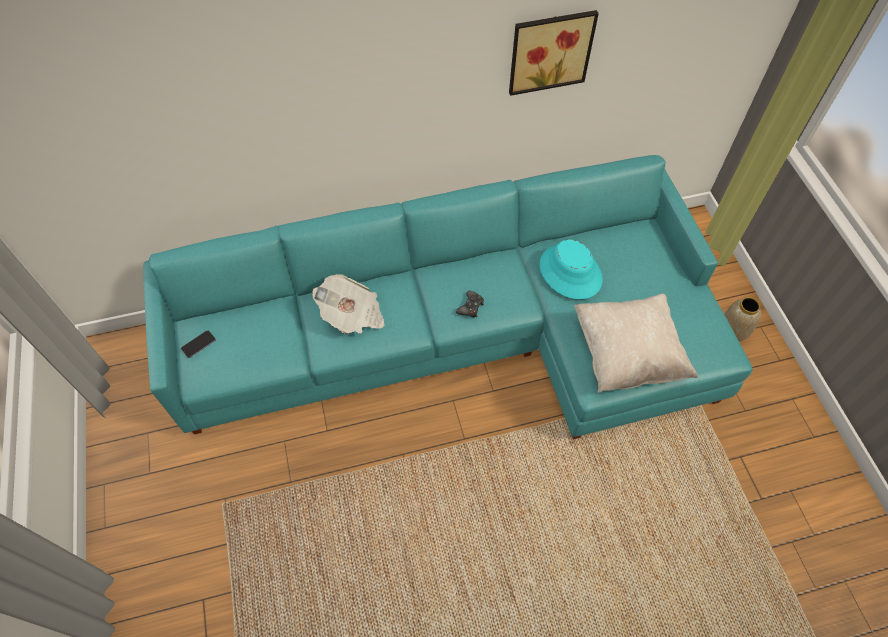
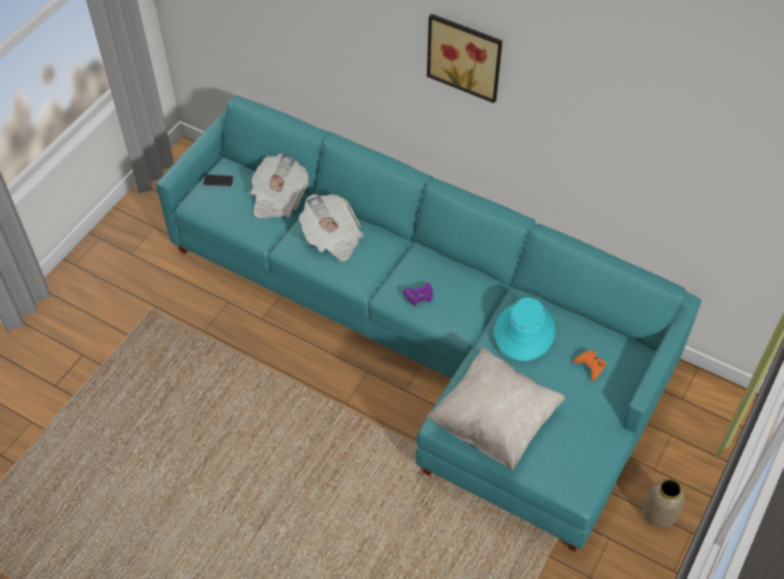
camera: 45 degrees right, 5 degrees down
black game controller [456,291,484,317] -> purple game controller [403,283,433,306]
picture [509,10,599,96] -> picture moved to [427,14,502,103]
none -> newspaper [251,153,309,218]
none -> orange game controller [573,350,606,381]

